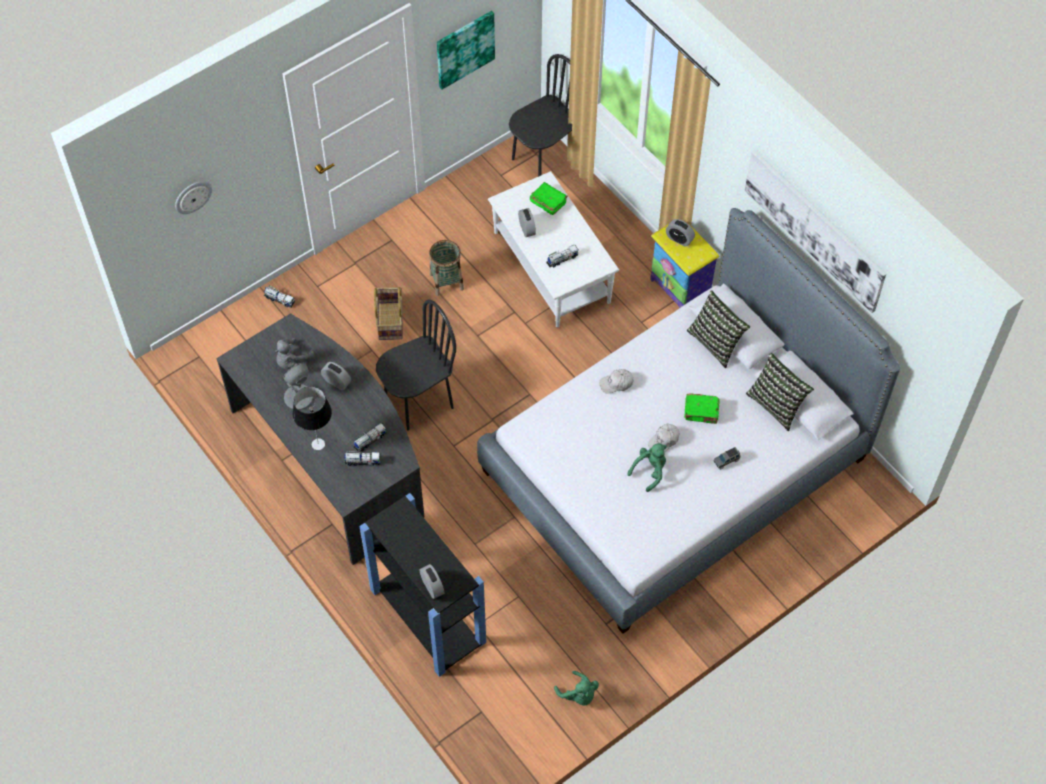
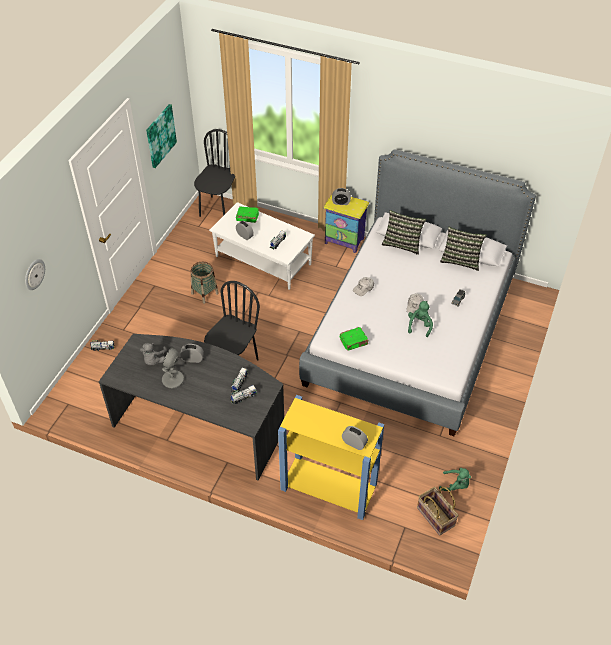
camera: 30 degrees left, 10 degrees down
table lamp [293,386,332,450] -> none
black bookcase [360,493,486,677] -> yellow bookcase [278,395,384,520]
basket [374,287,403,340] -> basket moved to [417,486,459,536]
green book [684,393,719,424] -> green book moved to [340,327,368,350]
picture [745,150,886,313] -> none

